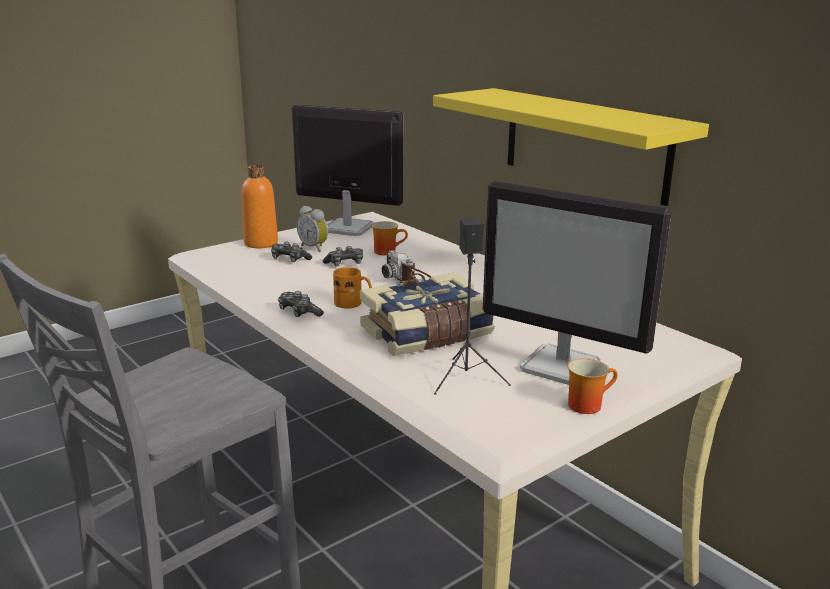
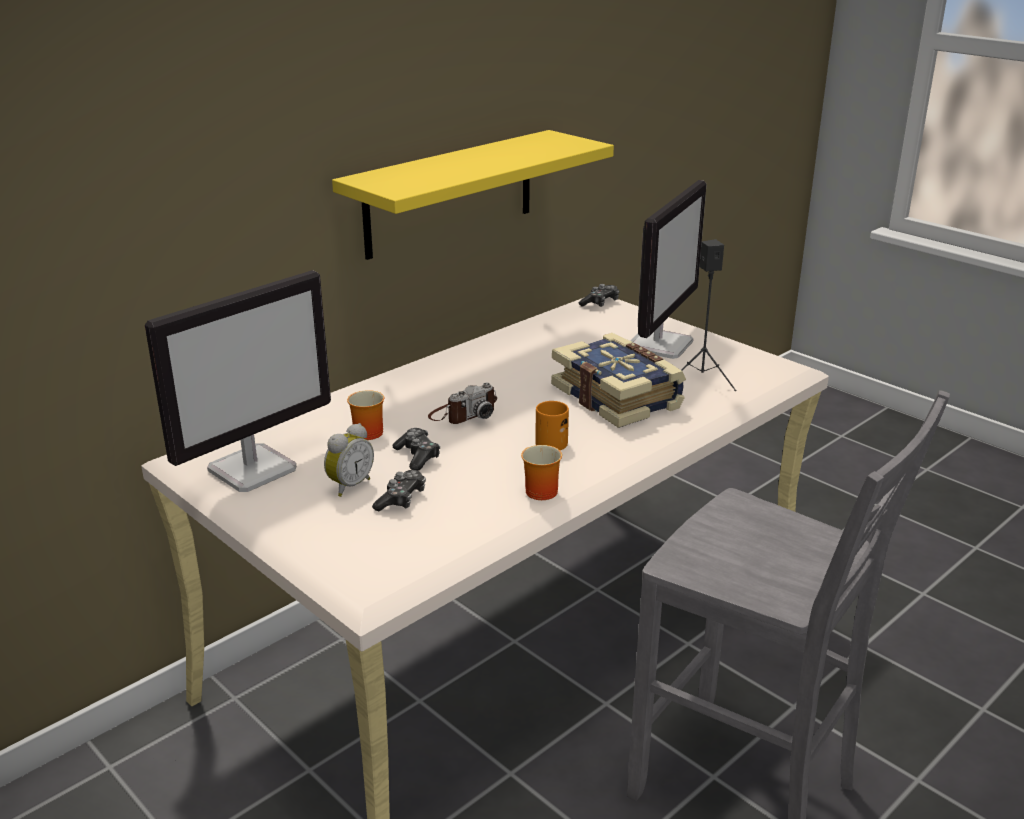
camera: 95 degrees left, 5 degrees up
orange bottle [242,165,278,248] -> none
game controller [278,291,324,317] -> game controller moved to [579,284,619,307]
monitor [292,105,403,236] -> monitor turned 150 degrees counterclockwise [145,270,331,492]
mug [568,358,618,414] -> mug moved to [521,445,562,500]

